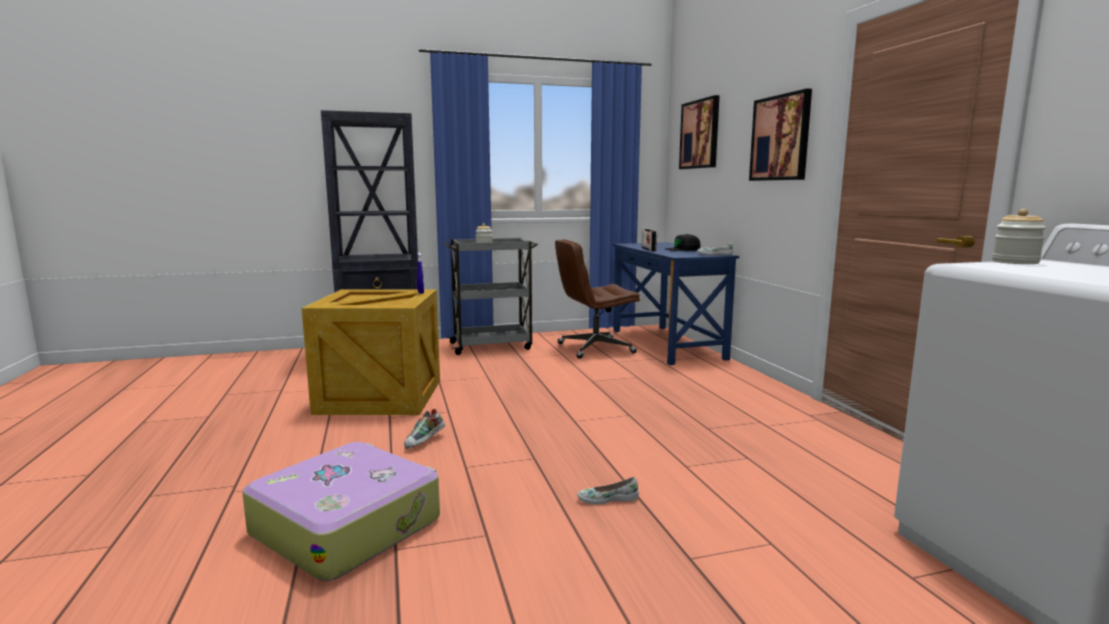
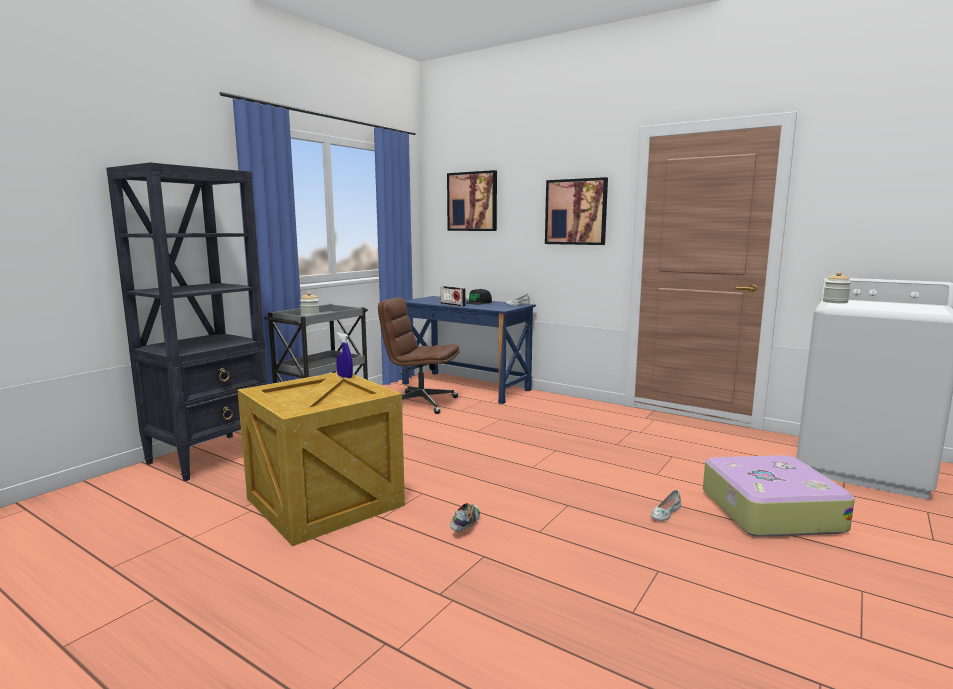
camera: 40 degrees left, 0 degrees up
suitcase [242,442,440,581] -> suitcase moved to [703,455,855,537]
shoe [404,409,446,449] -> shoe turned 150 degrees counterclockwise [450,503,480,532]
brown office chair [555,239,640,359] -> brown office chair turned 75 degrees clockwise [378,297,460,414]

